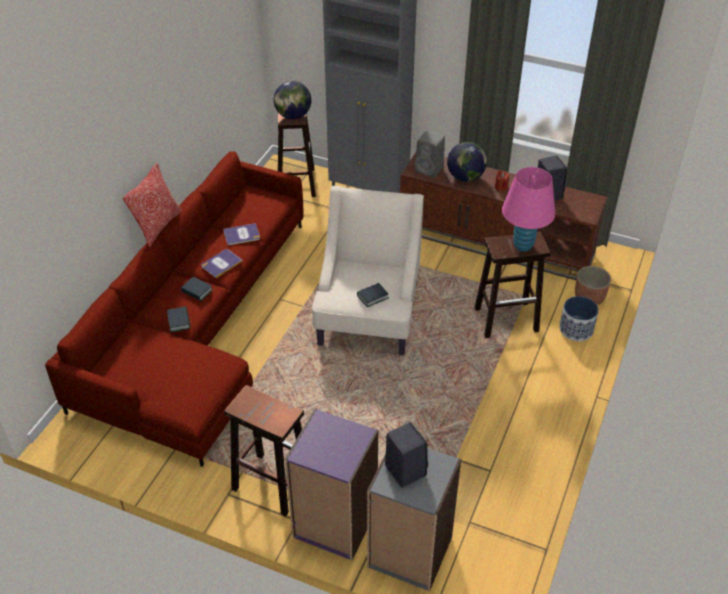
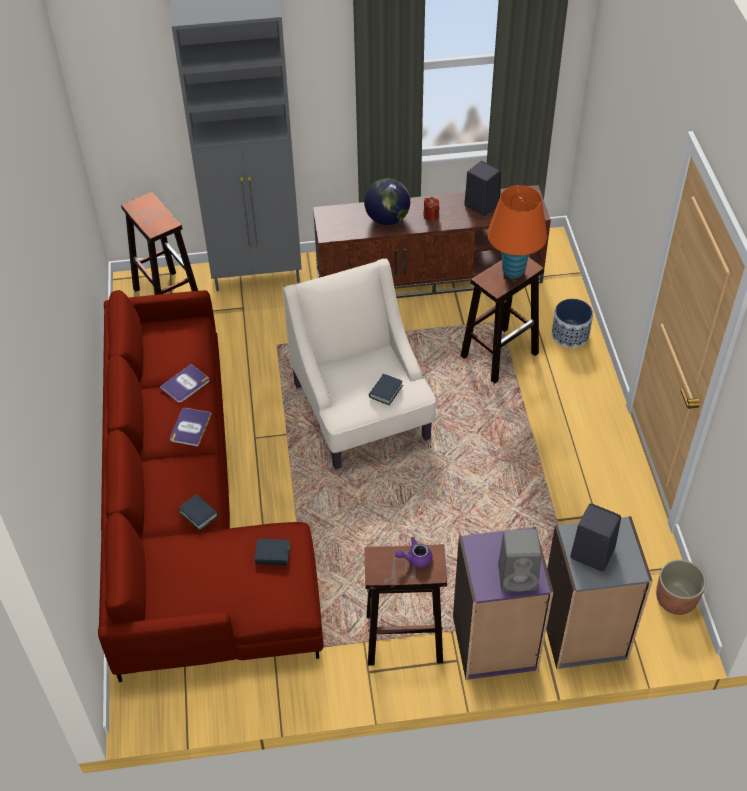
camera: 30 degrees left, 5 degrees up
pillow [123,163,182,247] -> none
book [181,277,213,301] -> book moved to [254,539,290,565]
globe [274,81,311,120] -> none
grey speaker [415,131,445,178] -> grey speaker moved to [498,529,541,592]
pink table lamp [502,167,555,251] -> orange table lamp [487,185,547,279]
planter [575,266,611,305] -> planter moved to [656,560,706,615]
none -> purple teapot [395,537,432,568]

